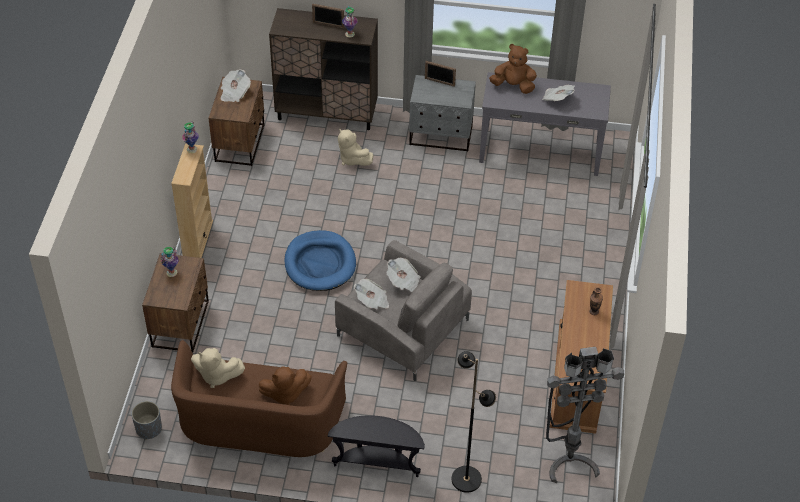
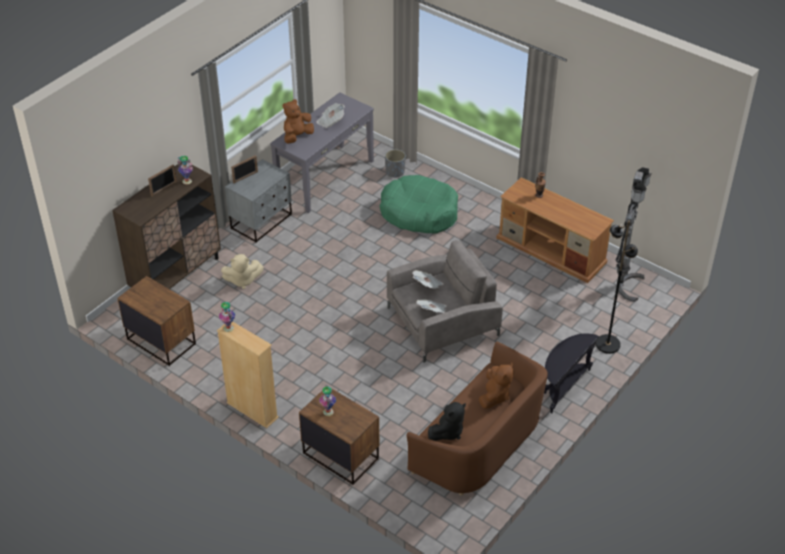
camera: 60 degrees left, 5 degrees down
grey planter [131,401,162,439] -> grey planter moved to [385,149,405,177]
beige plush toy [191,348,245,388] -> black plush toy [428,402,466,441]
newspaper [221,69,251,102] -> none
blue dog bed [284,230,356,291] -> none
none -> green dog bed [380,175,458,233]

